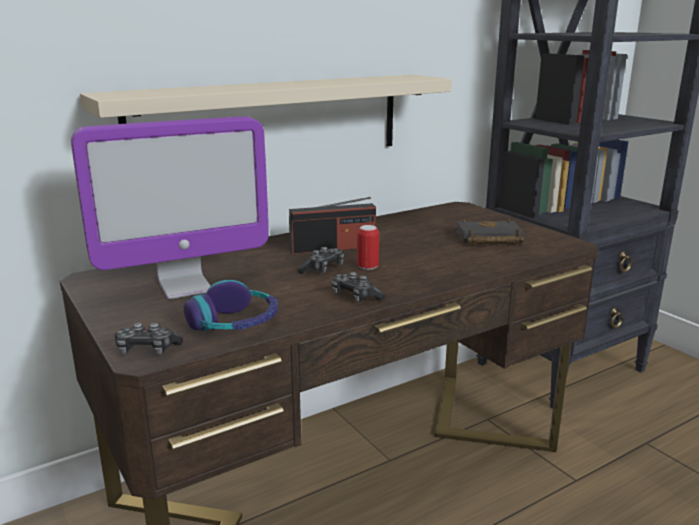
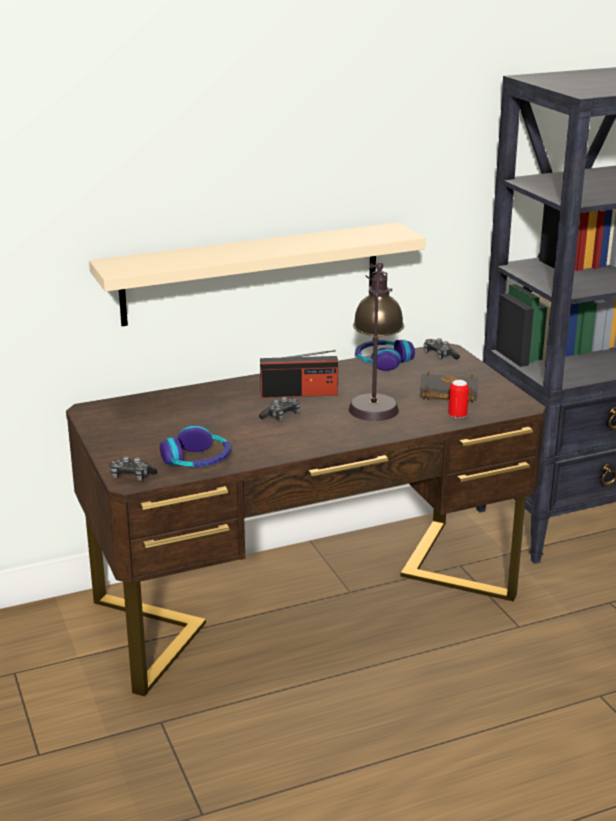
camera: 10 degrees right, 5 degrees up
monitor [71,116,269,299] -> none
game controller [332,272,385,302] -> game controller moved to [423,338,460,359]
can [357,225,379,270] -> can moved to [448,380,469,419]
none -> table lamp [349,262,404,421]
none -> headphones [355,340,415,371]

